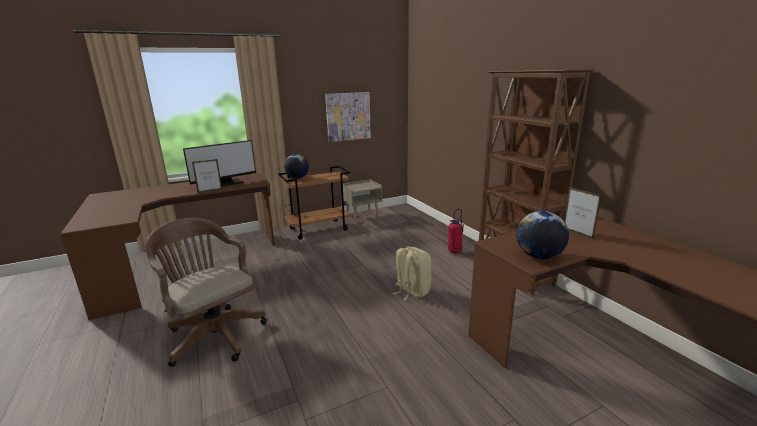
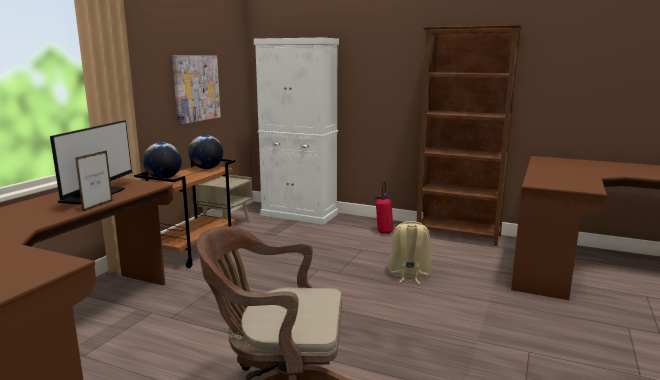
camera: 40 degrees left, 5 degrees down
globe [517,211,569,259] -> globe moved to [188,135,223,169]
picture frame [564,187,602,239] -> none
none -> white cabinet [254,38,339,225]

